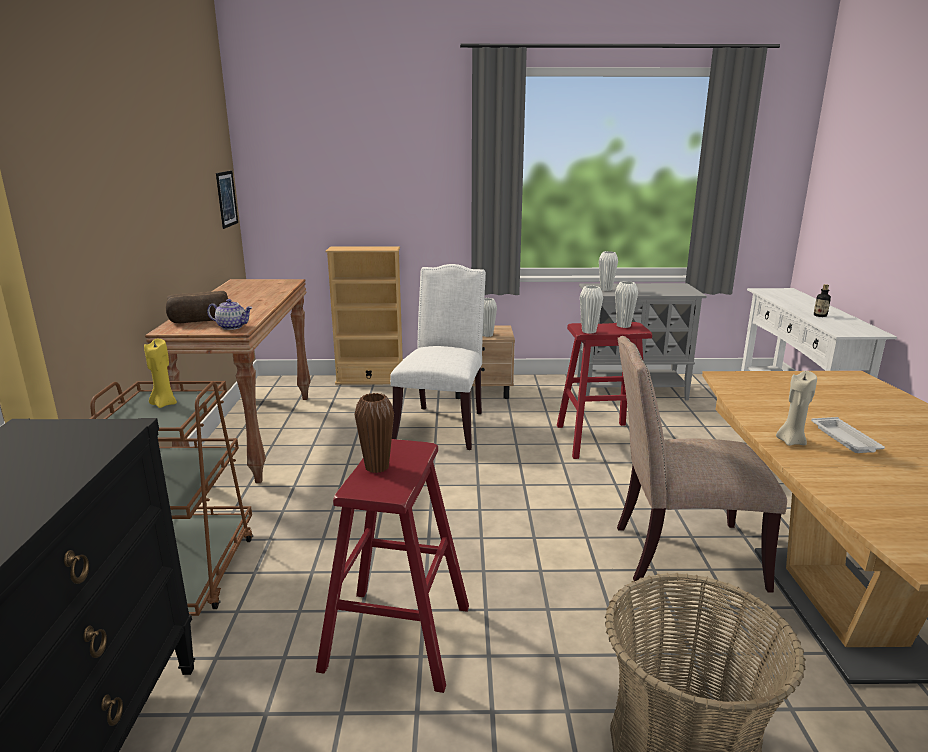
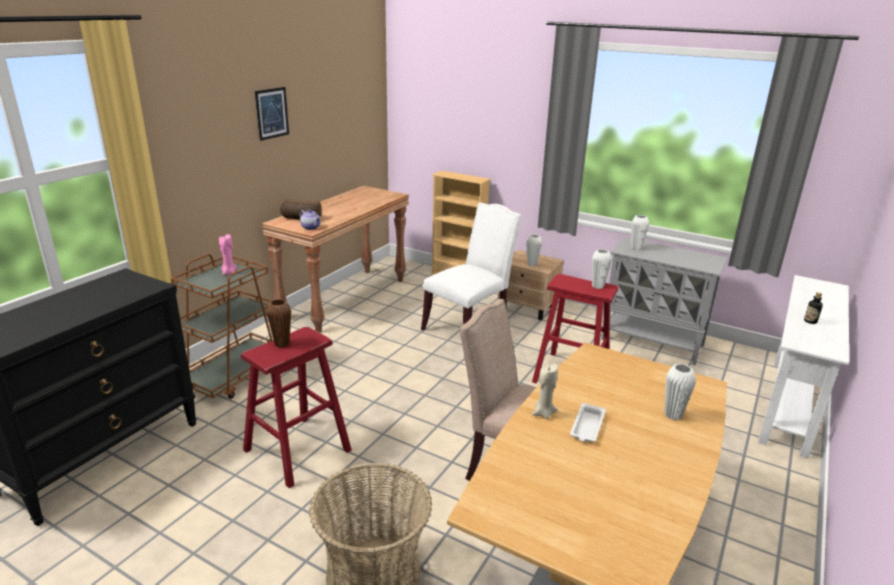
camera: 30 degrees right, 5 degrees up
yellow candle [144,339,177,408] -> pink candle [219,234,237,275]
picture [216,171,238,229] -> picture moved to [255,87,289,141]
white vase [580,285,603,334] -> white vase moved to [664,364,696,420]

